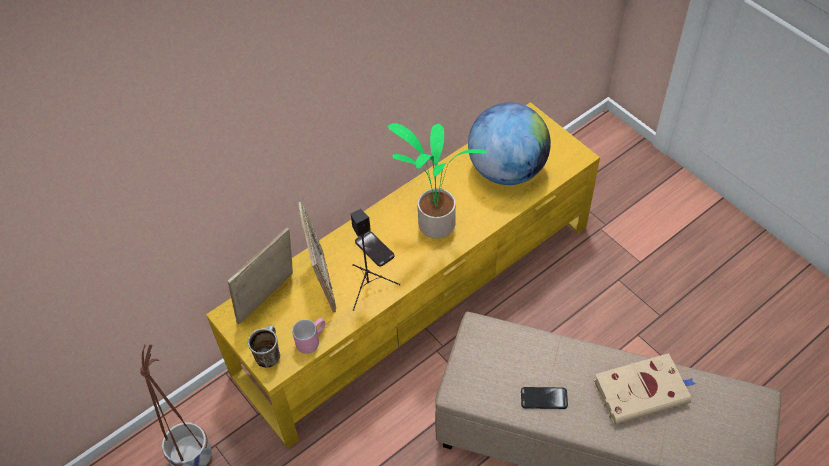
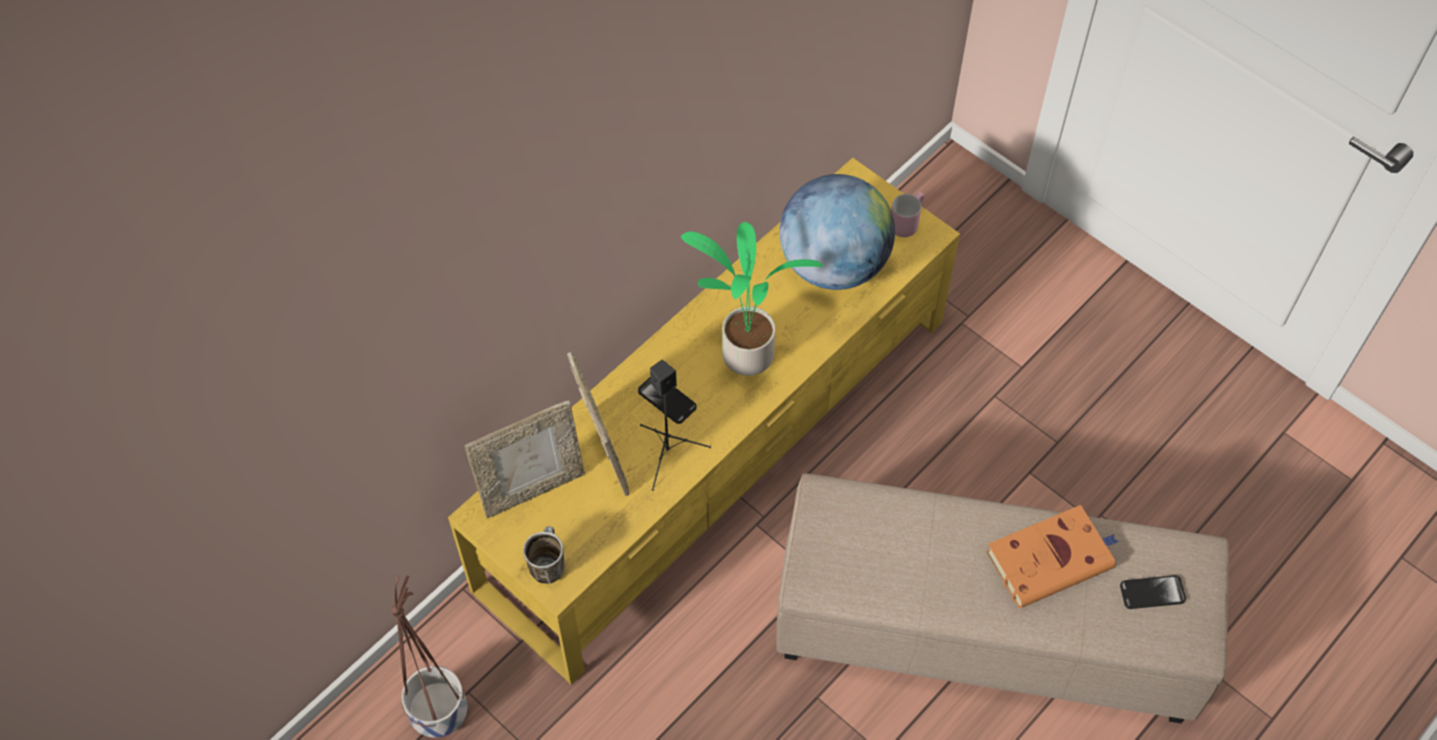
camera: 10 degrees left, 5 degrees up
picture frame [227,228,293,324] -> picture frame turned 150 degrees counterclockwise [465,400,585,518]
pink mug [292,318,325,354] -> pink mug moved to [891,192,924,237]
phone [521,387,568,409] -> phone moved to [1120,575,1186,609]
beige book [594,353,696,425] -> orange book [986,505,1119,608]

